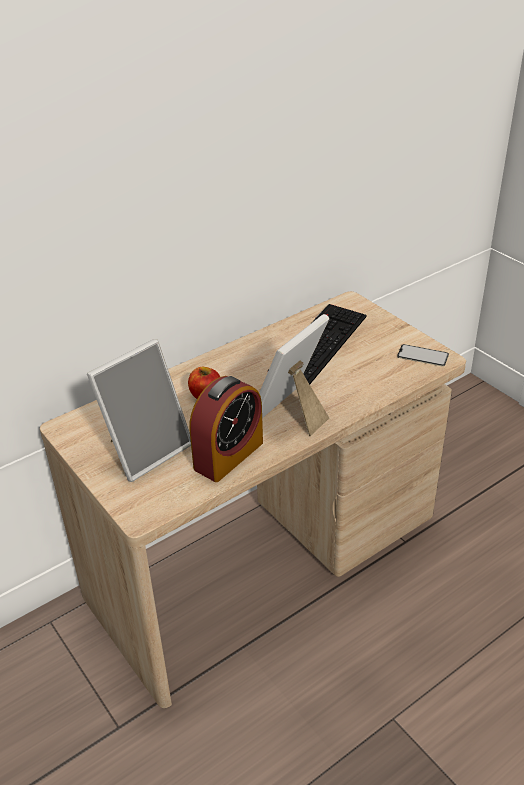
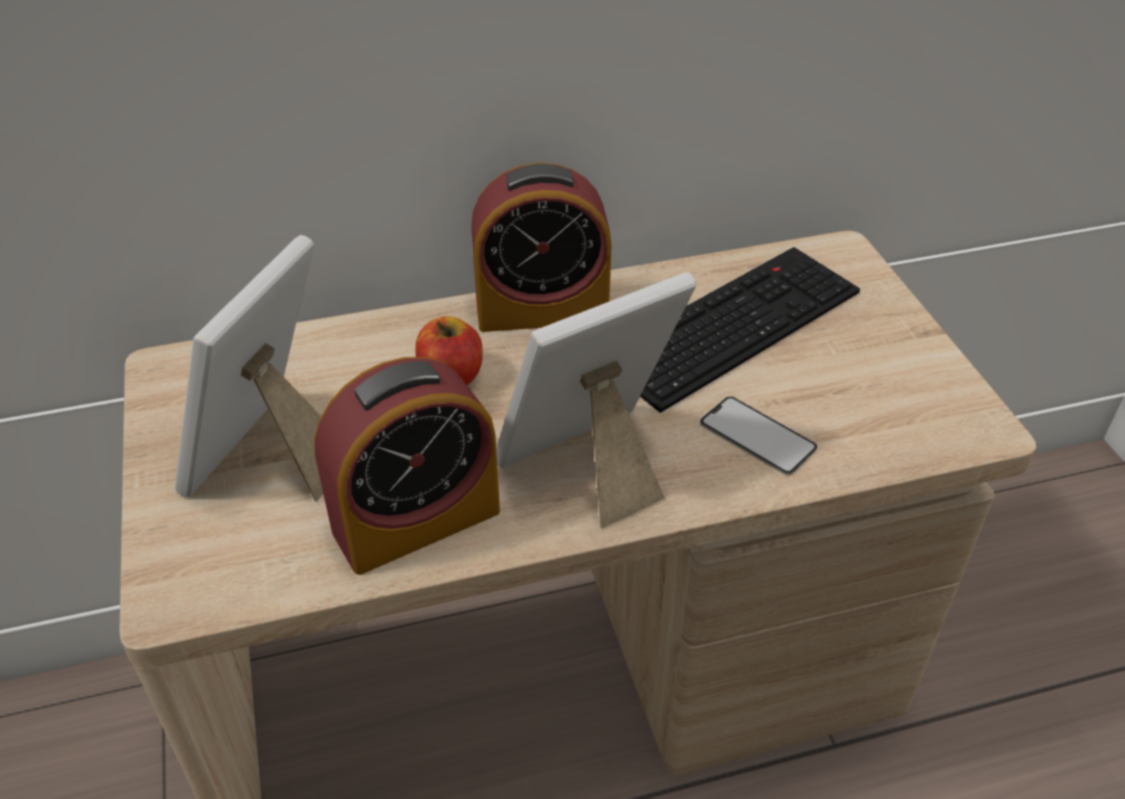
camera: 20 degrees right, 5 degrees up
picture frame [87,339,191,482] -> picture frame turned 135 degrees clockwise [175,235,323,502]
phone [397,344,449,367] -> phone moved to [700,396,817,475]
none -> alarm clock [471,163,612,332]

